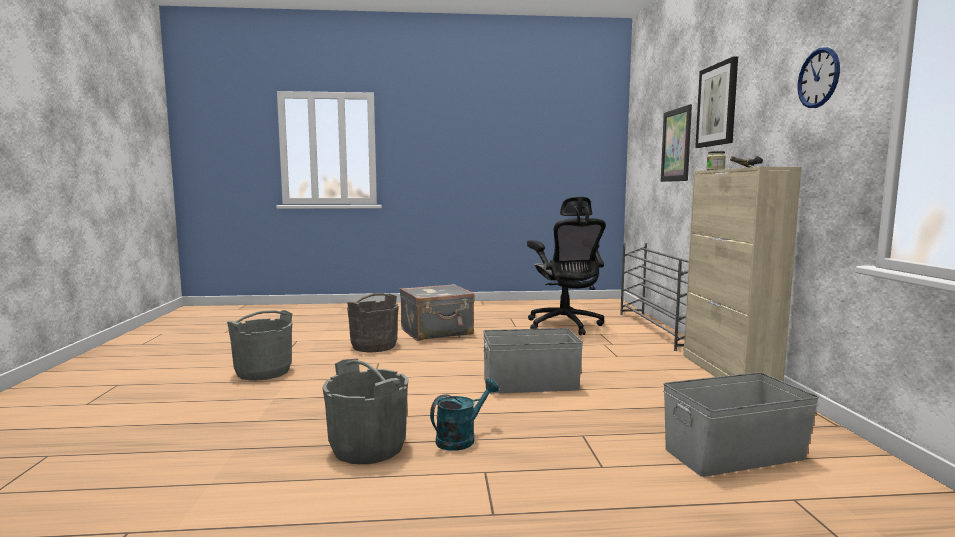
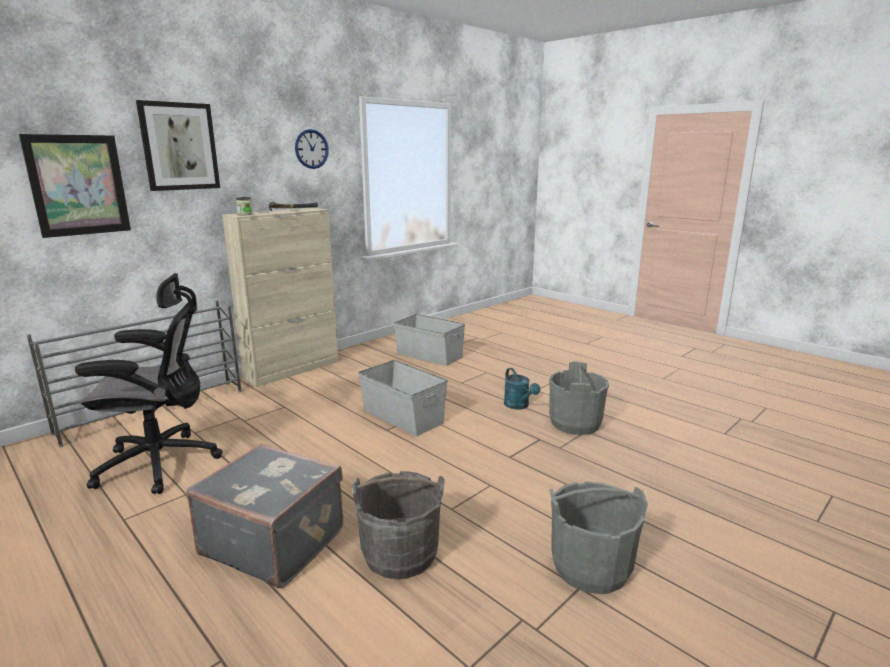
camera: 130 degrees left, 10 degrees up
turquoise watering can [430,379,499,451] -> turquoise watering can turned 120 degrees counterclockwise [504,368,540,410]
office chair [527,197,606,335] -> office chair turned 45 degrees clockwise [75,273,223,494]

